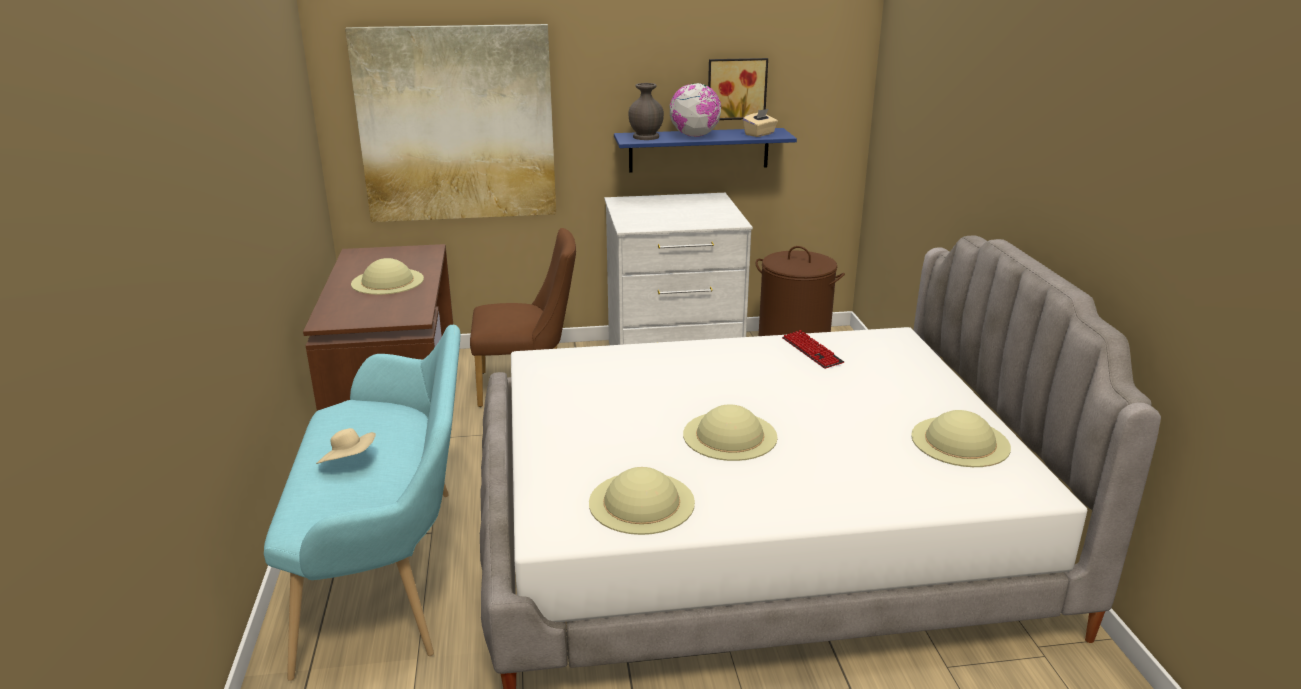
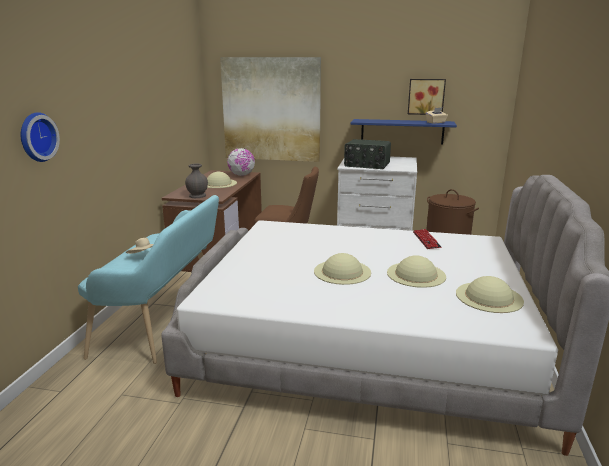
camera: 20 degrees right, 5 degrees down
beige hat [589,467,695,535] -> beige hat moved to [387,255,446,288]
grey vase [628,83,664,140] -> grey vase moved to [185,164,208,198]
globe [670,83,721,137] -> globe moved to [227,148,255,176]
none -> wall clock [21,112,60,162]
none -> radio [344,139,391,169]

